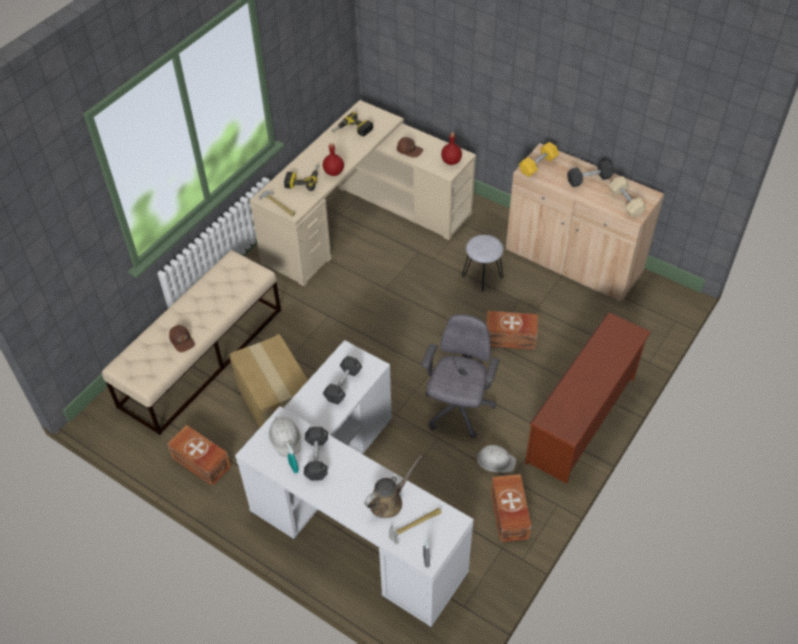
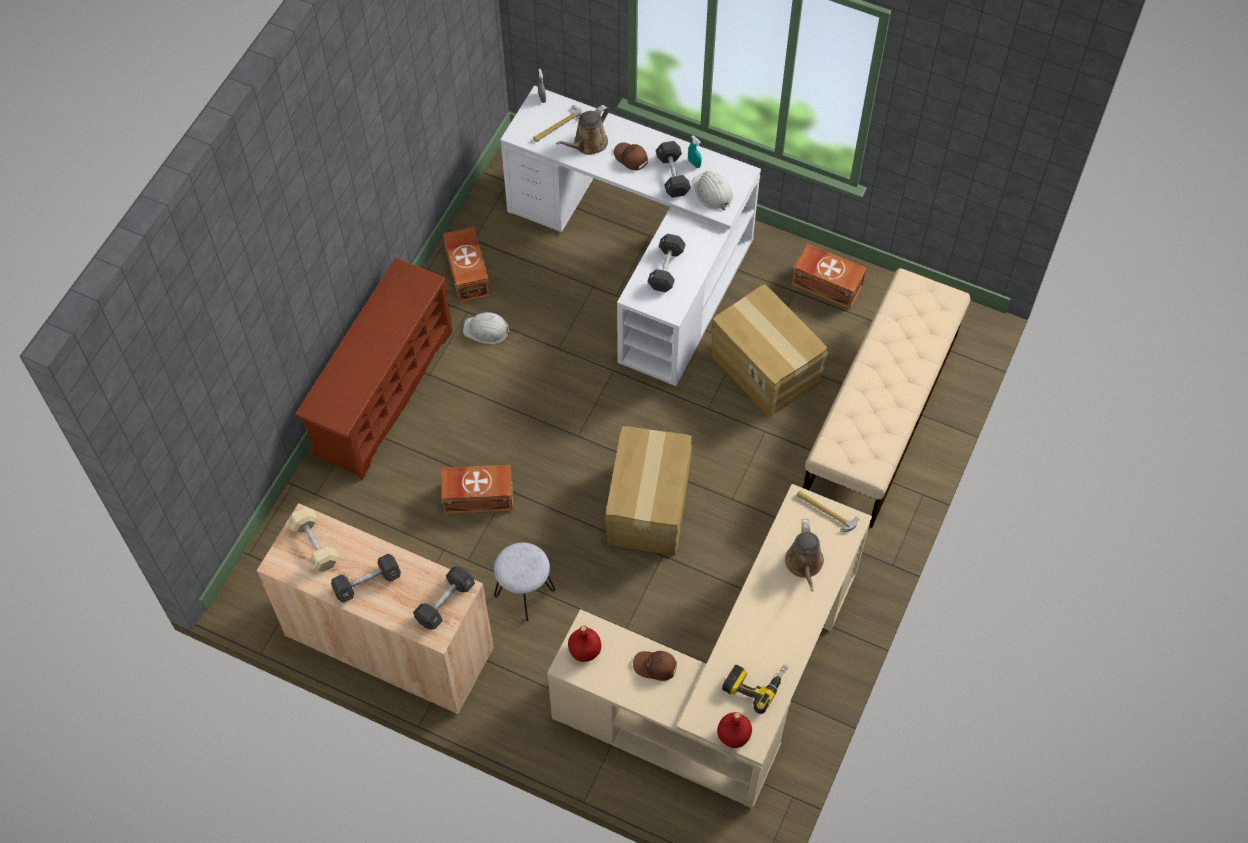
camera: 170 degrees right, 10 degrees up
brown cap [169,325,195,352] -> brown cap moved to [614,142,648,170]
power drill [284,165,319,191] -> brown watering can [785,519,824,592]
red bottle [323,143,344,176] -> red bottle moved to [717,712,752,748]
grey office chair [422,314,500,438] -> none
yellow dumbbell [519,142,559,177] -> black dumbbell [413,566,475,630]
none -> cardboard box [605,426,692,555]

